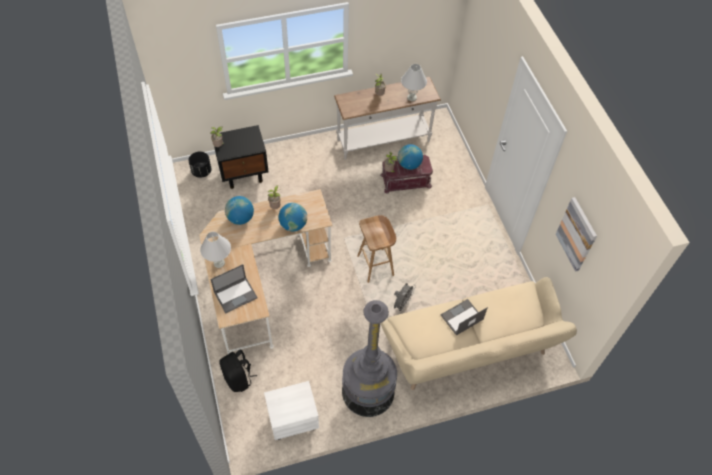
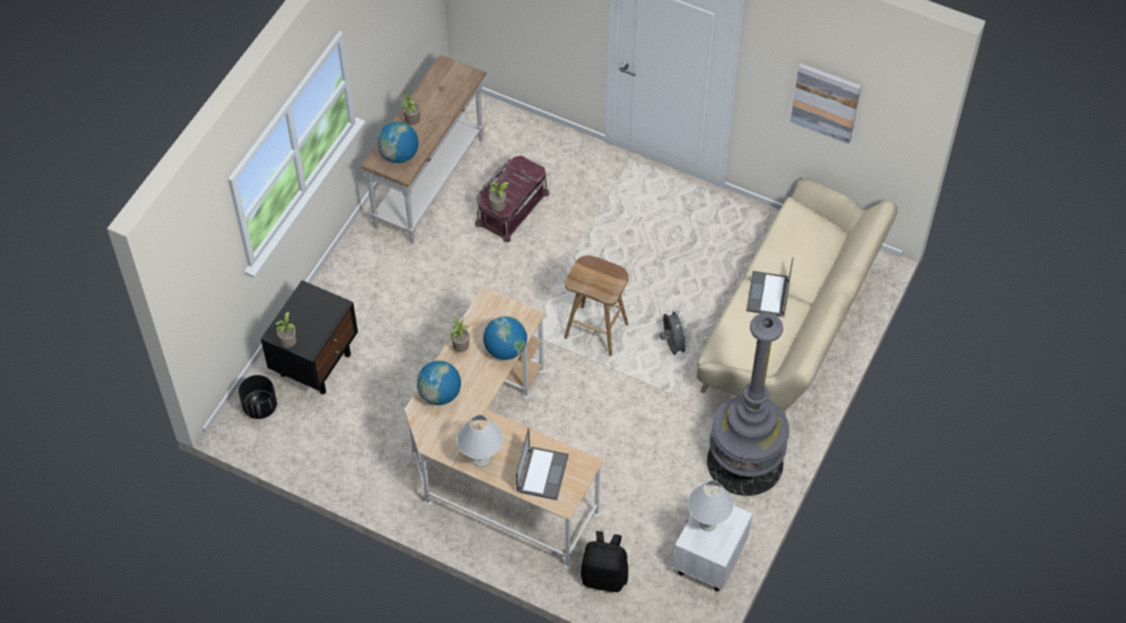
camera: 45 degrees left, 0 degrees up
globe [398,144,423,170] -> globe moved to [377,122,419,163]
white table lamp [401,64,427,101] -> white table lamp moved to [688,480,734,531]

